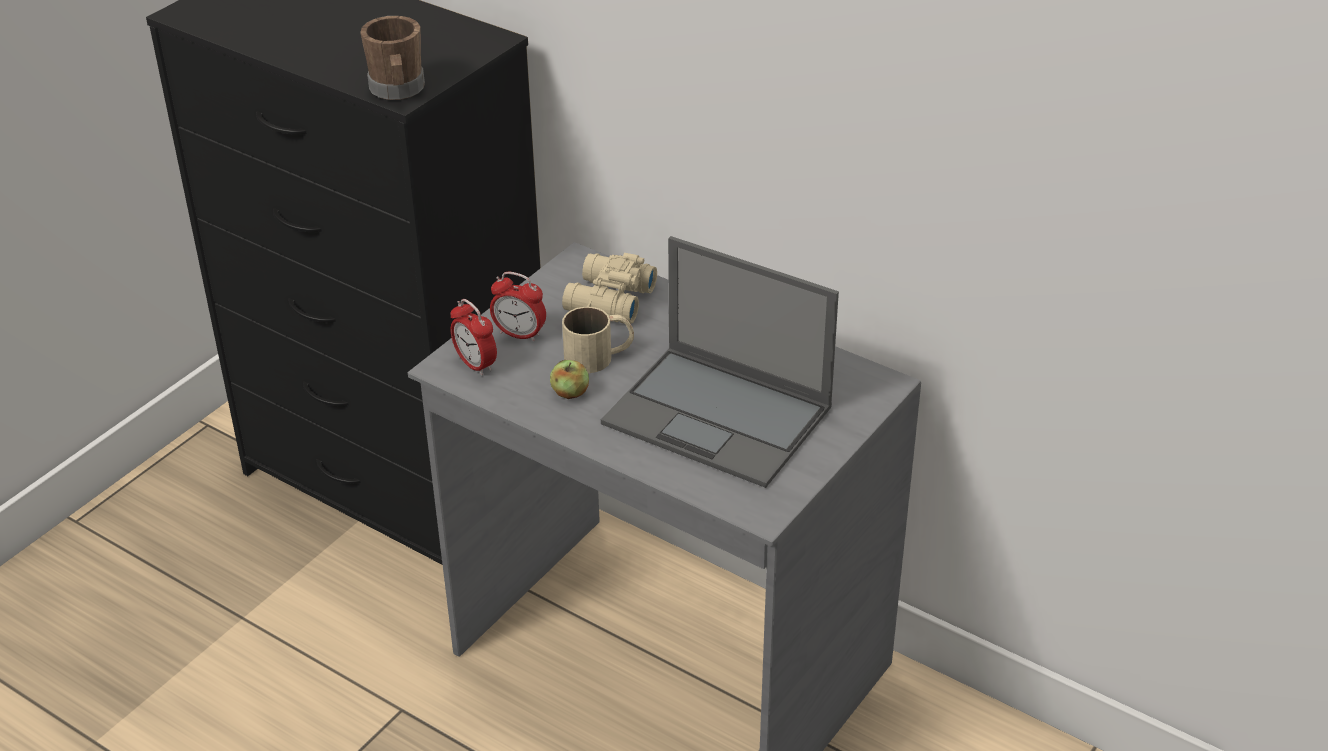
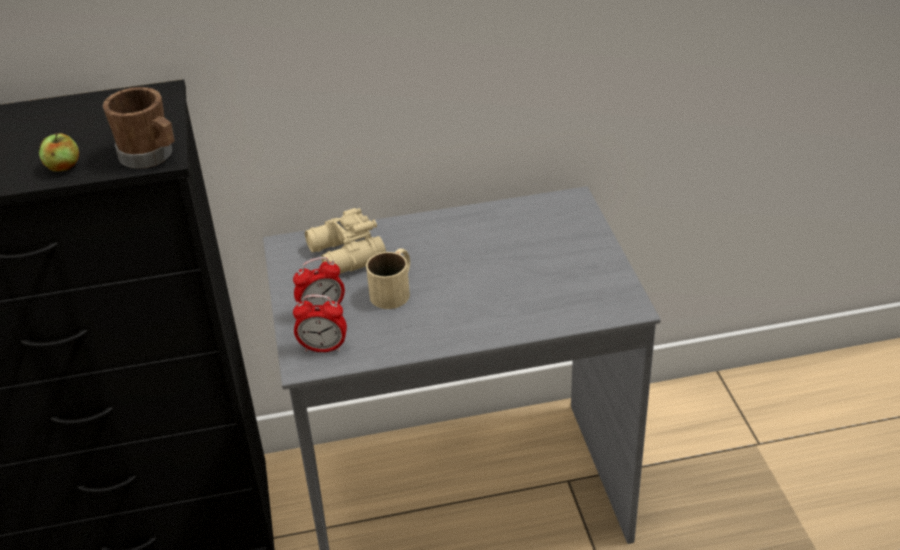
camera: 45 degrees left, 0 degrees up
apple [550,360,589,399] -> apple moved to [39,133,79,172]
laptop [601,236,839,488] -> none

